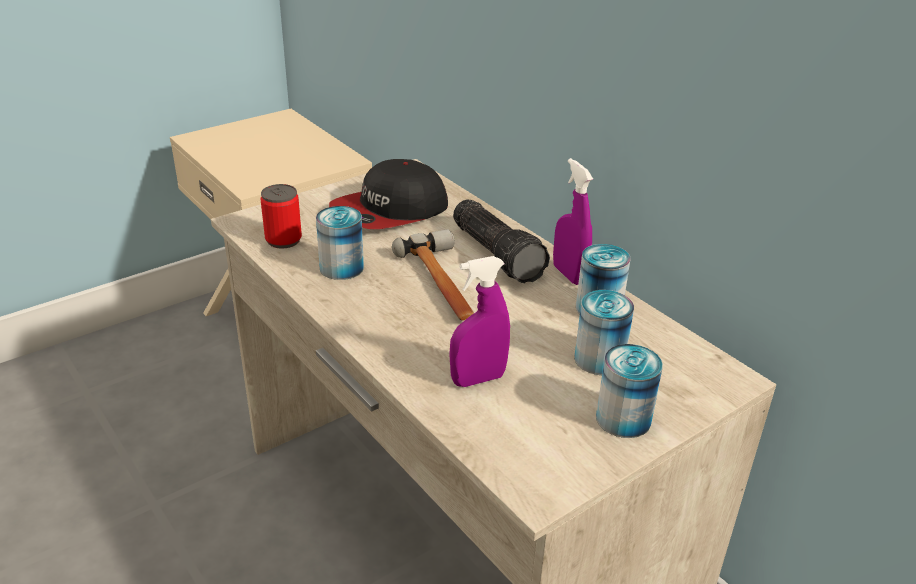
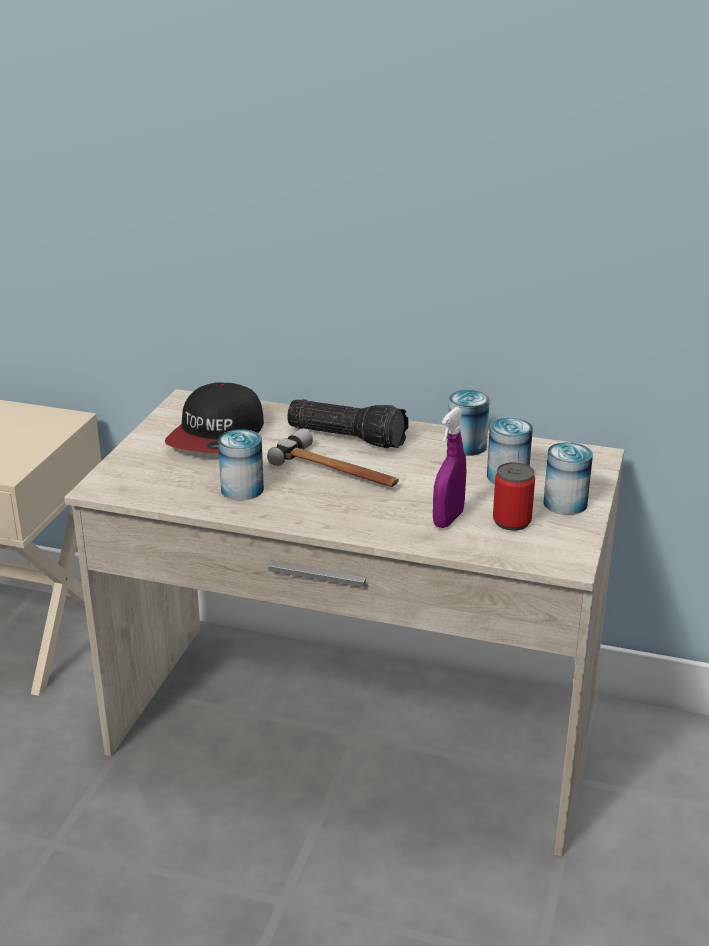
camera: 35 degrees left, 5 degrees down
can [261,184,302,249] -> can moved to [493,462,535,531]
purple spray bottle [553,158,593,285] -> none

